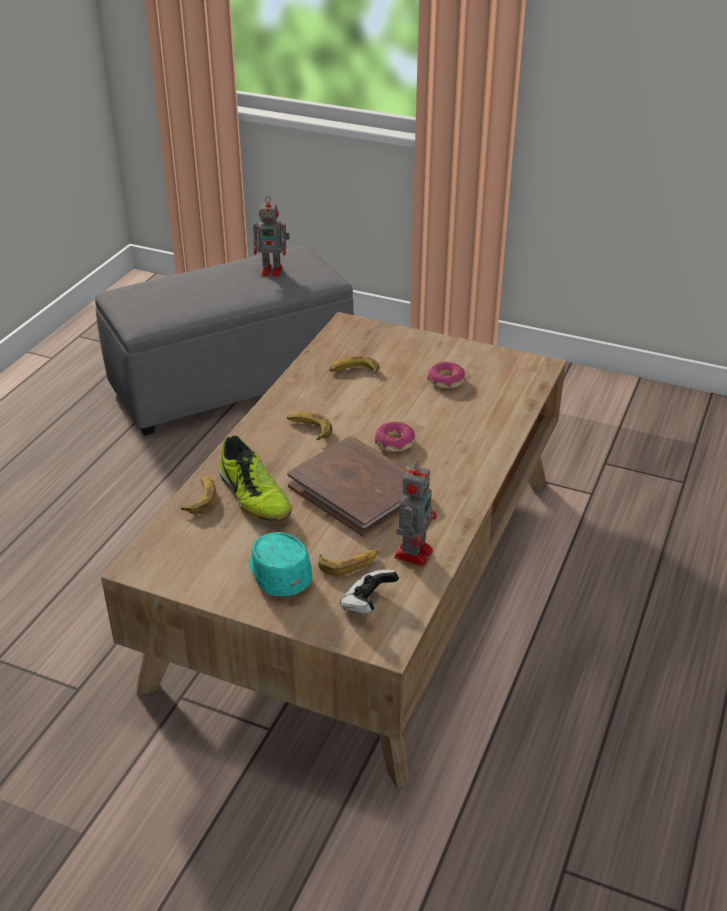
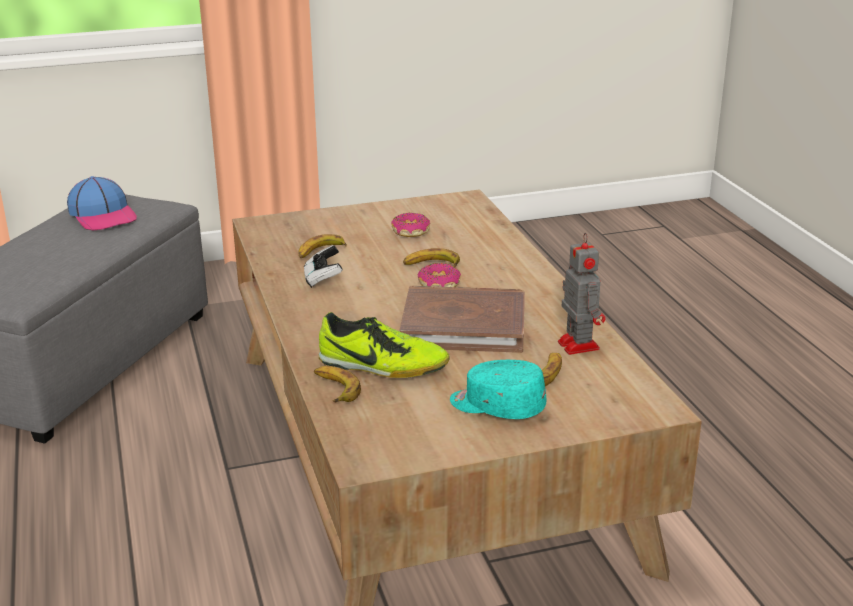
camera: 40 degrees left, 10 degrees down
toy robot [253,196,290,277] -> cap [67,176,137,231]
banana [287,412,332,440] -> banana moved to [403,248,460,267]
game controller [340,570,399,613] -> game controller moved to [304,245,343,288]

